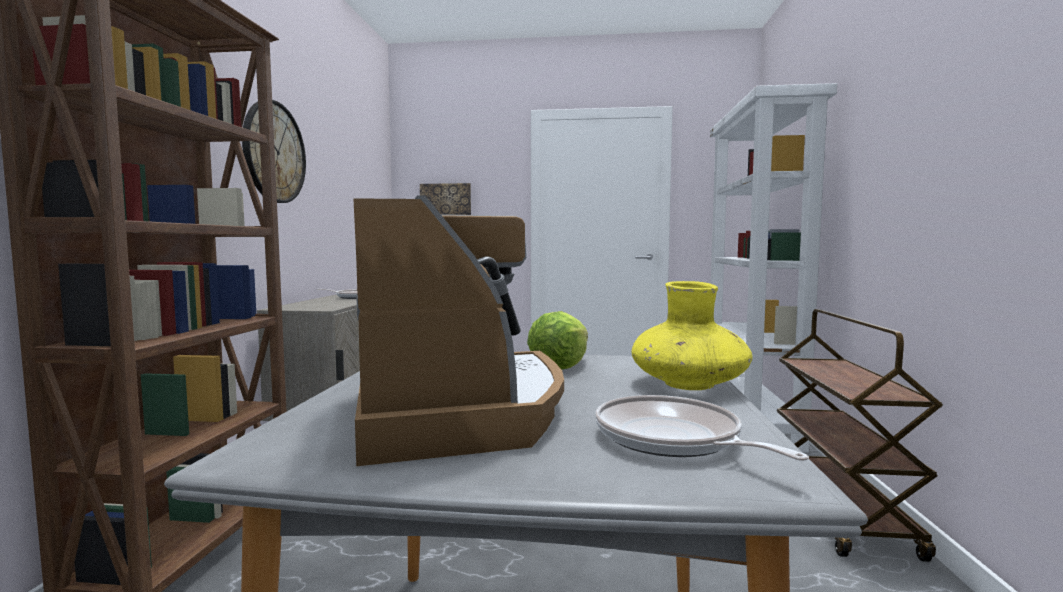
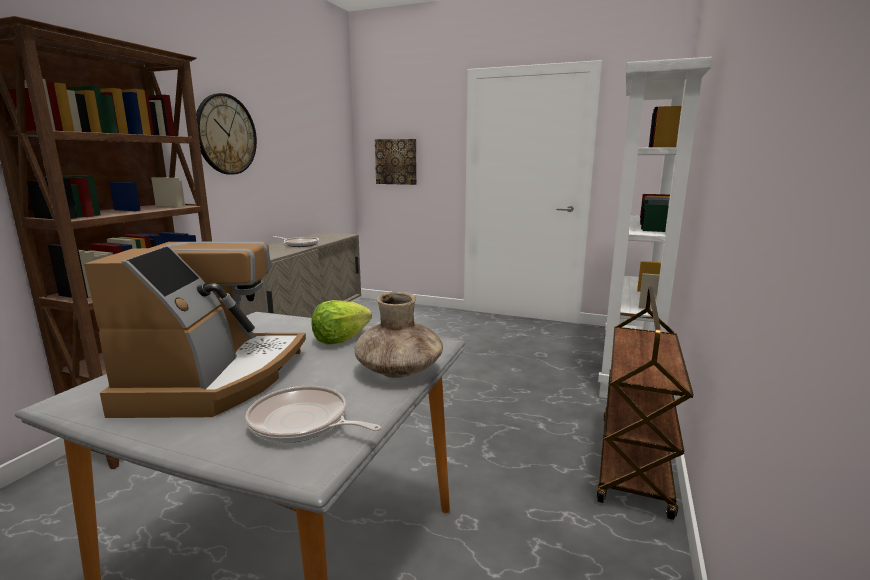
camera: 15 degrees right, 10 degrees up
frying pan [595,395,809,461] -> frying pan turned 45 degrees counterclockwise [245,386,382,443]
yellow vase [631,281,752,390] -> brown vase [355,292,443,378]

